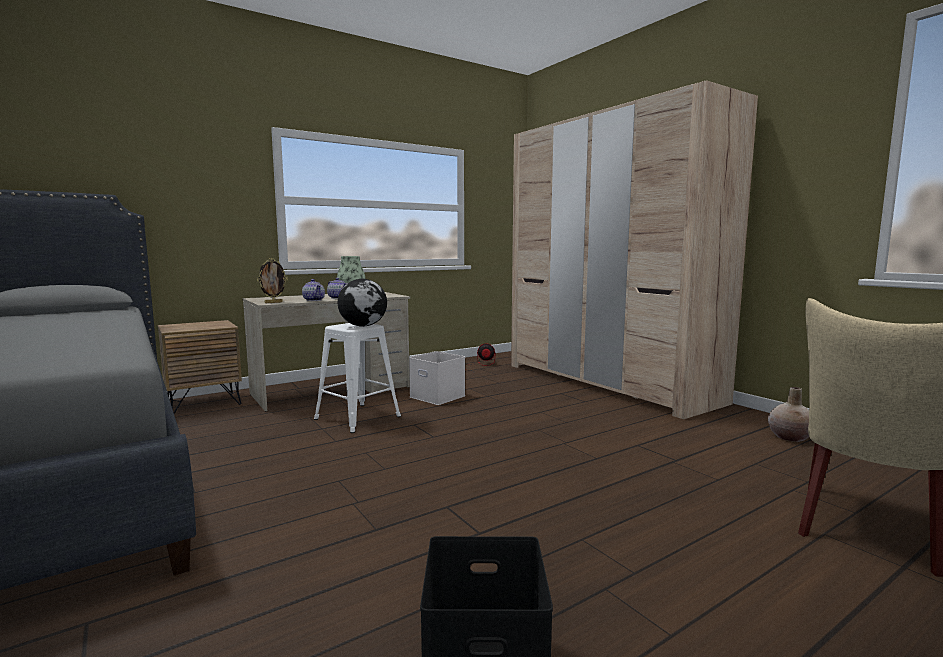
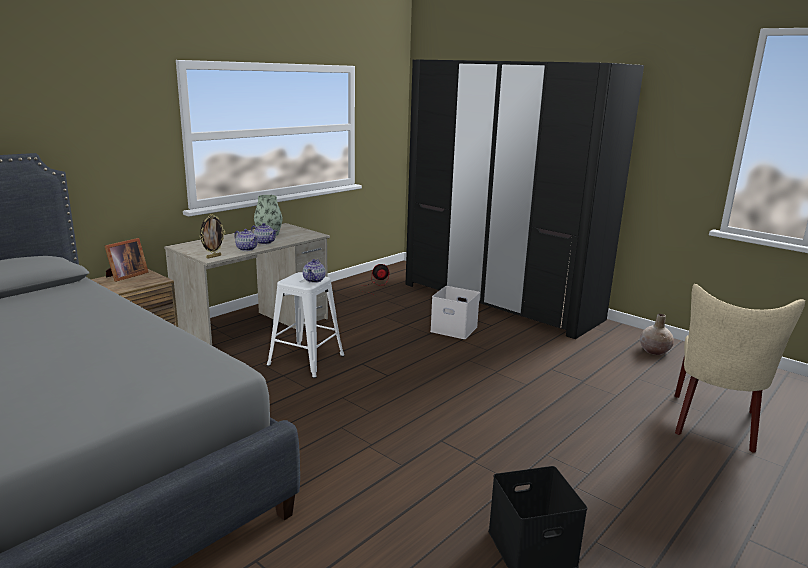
camera: 15 degrees left, 10 degrees up
globe [337,279,387,327] -> teapot [303,259,326,283]
white storage box [409,351,465,405] -> white storage box moved to [430,286,480,339]
beige wardrobe [511,80,758,419] -> black wardrobe [405,60,644,339]
none -> picture frame [105,238,149,282]

